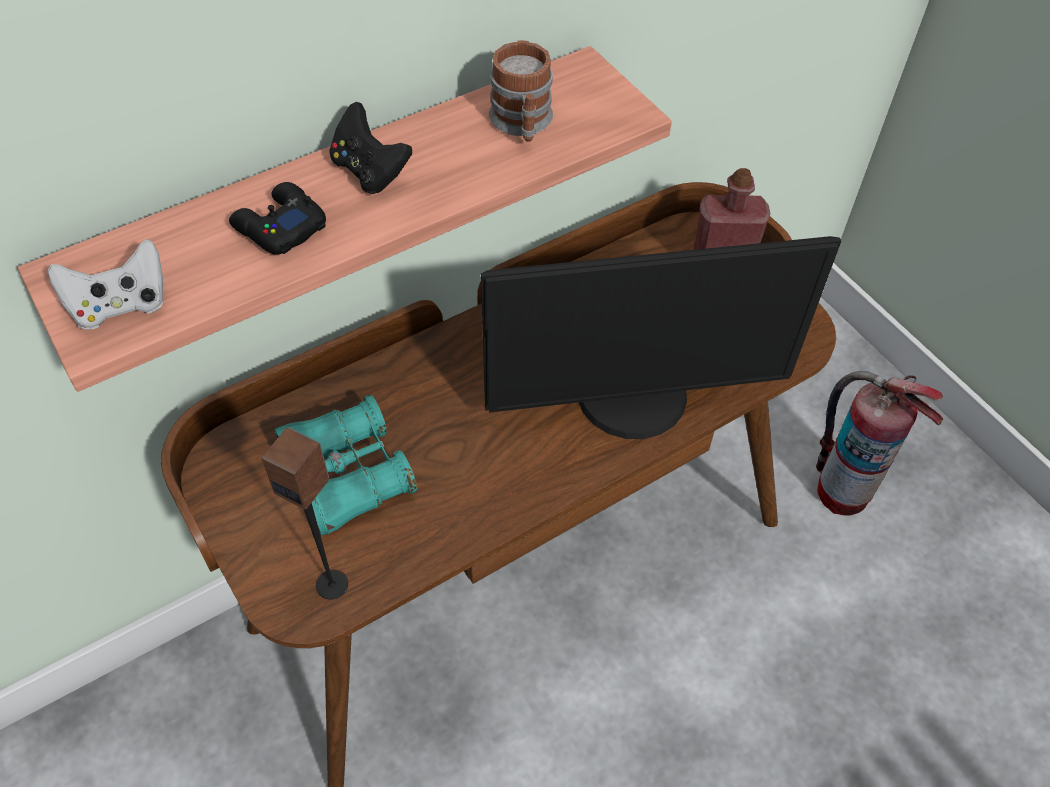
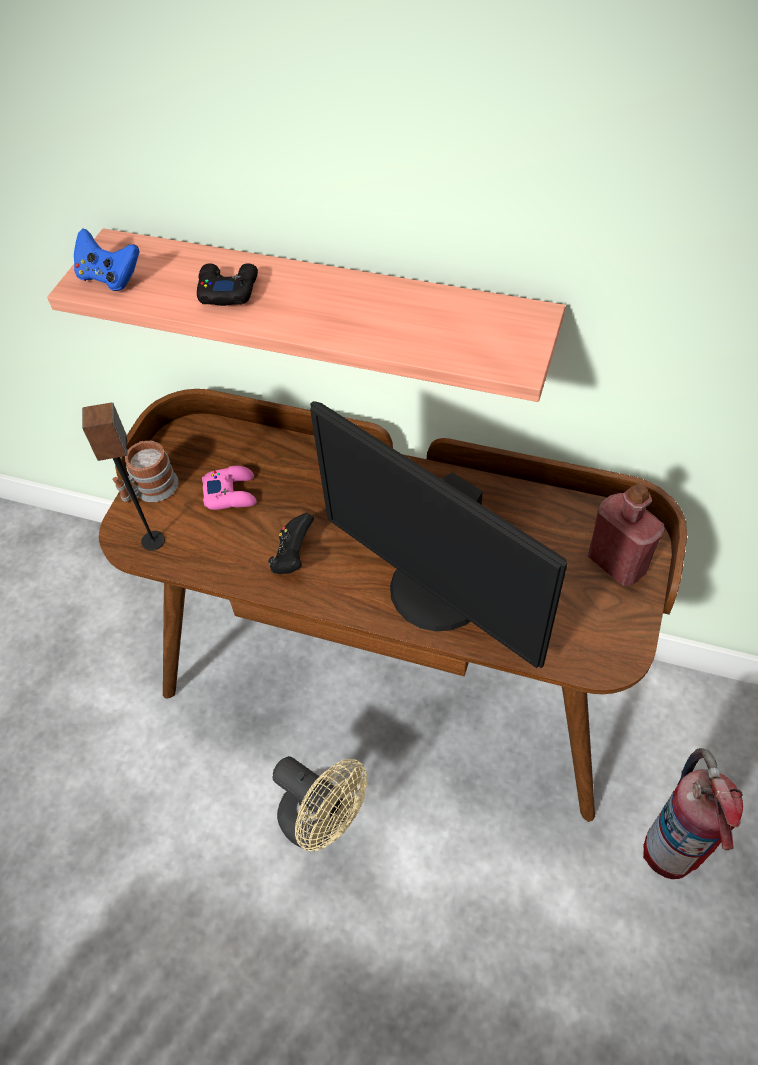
camera: 55 degrees right, 0 degrees up
white game controller [48,239,164,329] -> blue game controller [74,228,140,291]
turquoise binoculars [275,395,417,536] -> pink game controller [202,466,257,510]
black game controller [330,102,412,194] -> black game controller moved to [268,513,314,574]
mug [489,40,553,142] -> mug moved to [113,441,178,503]
none -> beige fan [273,756,367,851]

